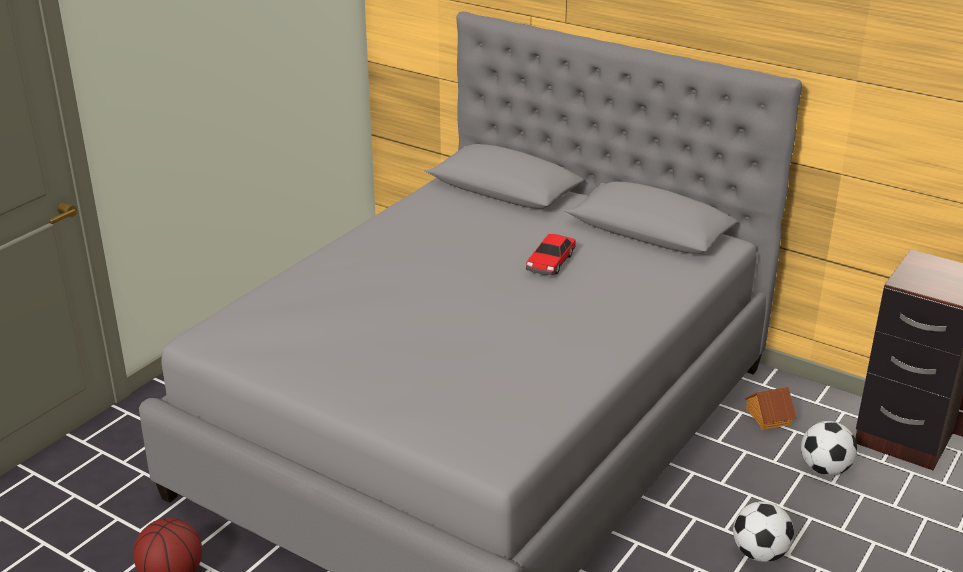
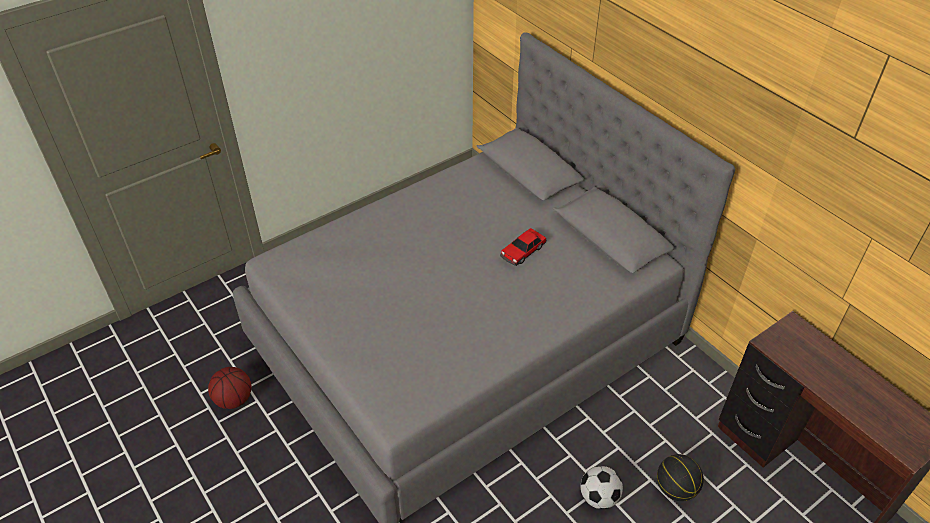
camera: 20 degrees right, 15 degrees up
toy house [745,387,796,430] -> none
football [801,421,857,475] -> none
none -> basketball [657,454,704,501]

